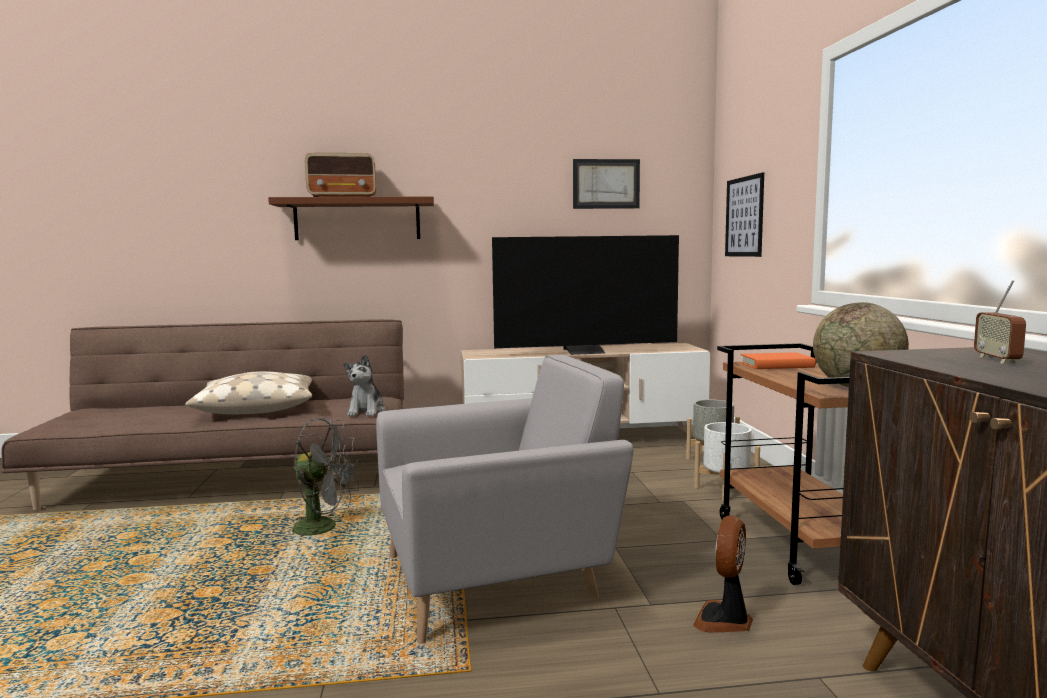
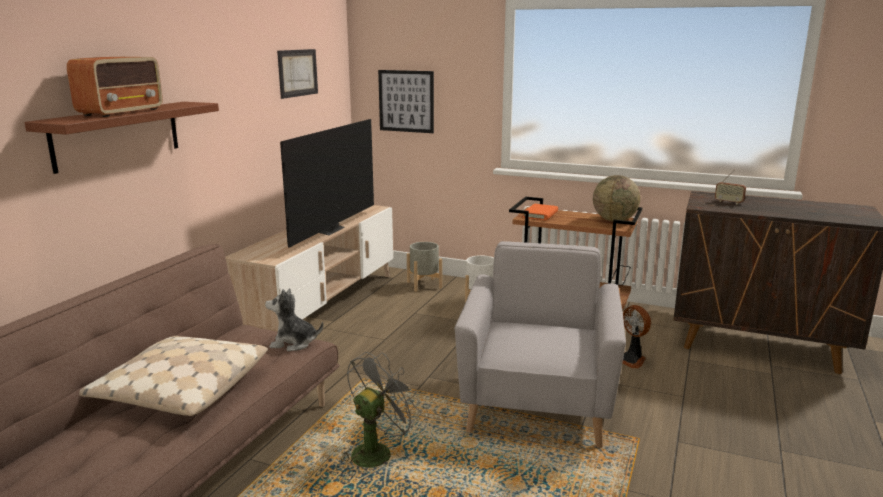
camera: 60 degrees left, 10 degrees up
plush toy [344,354,385,416] -> plush toy turned 150 degrees clockwise [265,288,323,351]

